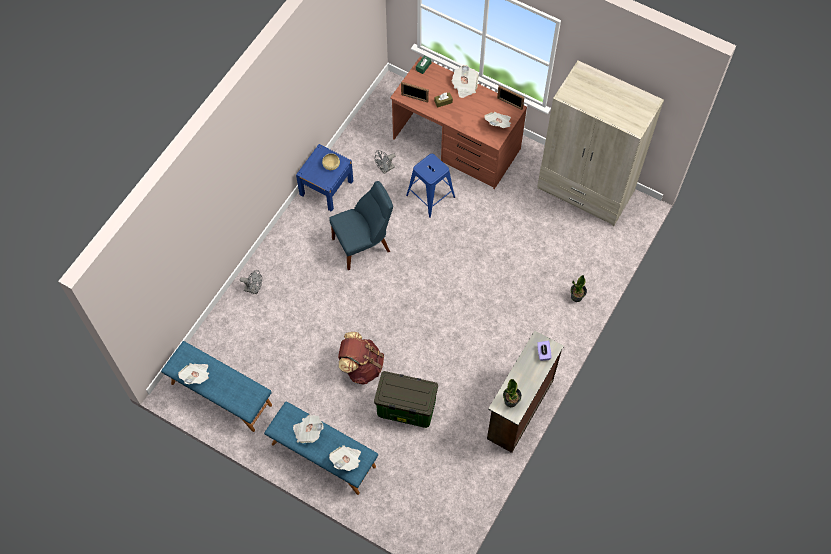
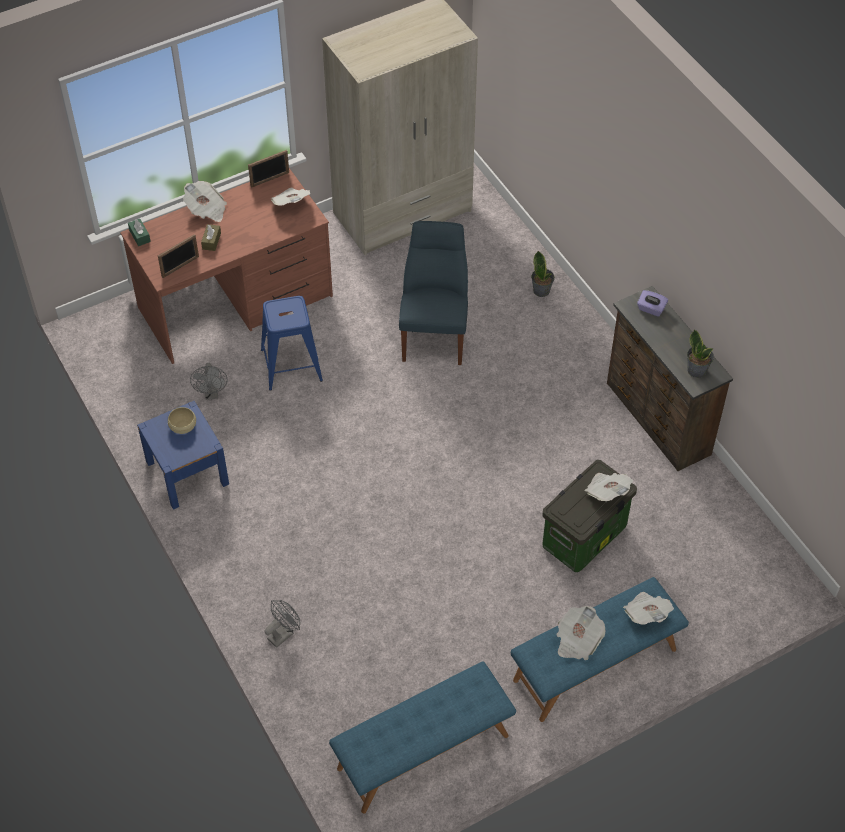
camera: 60 degrees left, 10 degrees down
newspaper [178,363,209,384] -> newspaper moved to [584,473,633,501]
blue chair [329,181,393,270] -> blue chair moved to [399,221,468,365]
brown backpack [338,332,384,385] -> none

